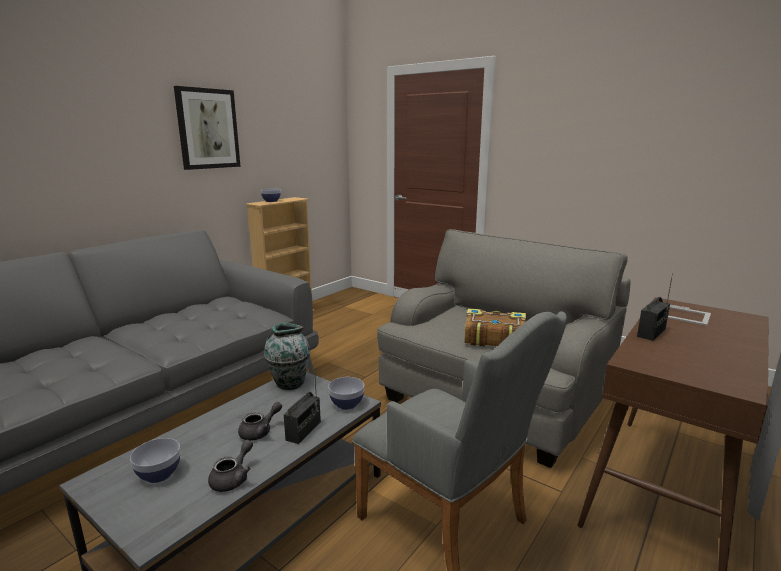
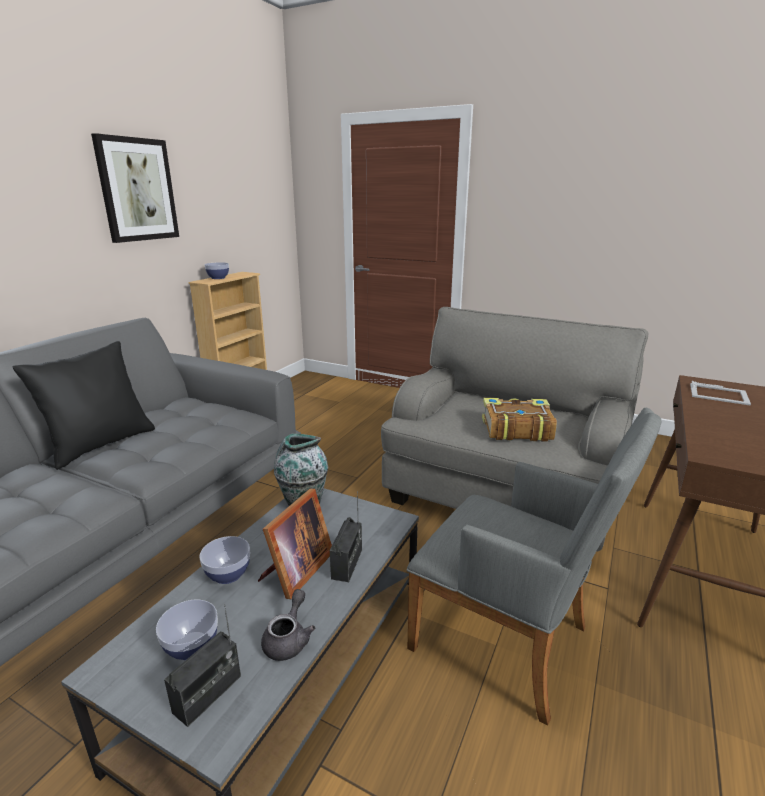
camera: 10 degrees left, 5 degrees up
grey teapot [238,402,282,441] -> picture frame [258,488,332,599]
bowl [328,377,364,410] -> bowl moved to [199,536,250,584]
radio [637,273,673,341] -> radio moved to [164,604,241,727]
none -> black pillow [13,341,155,470]

